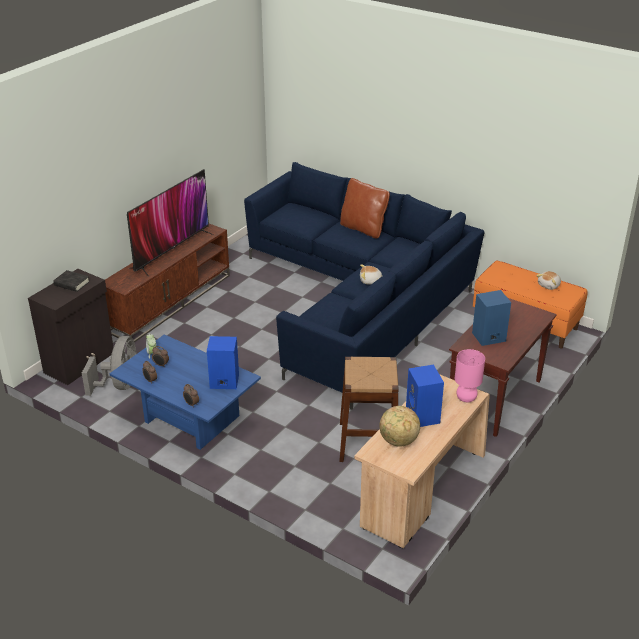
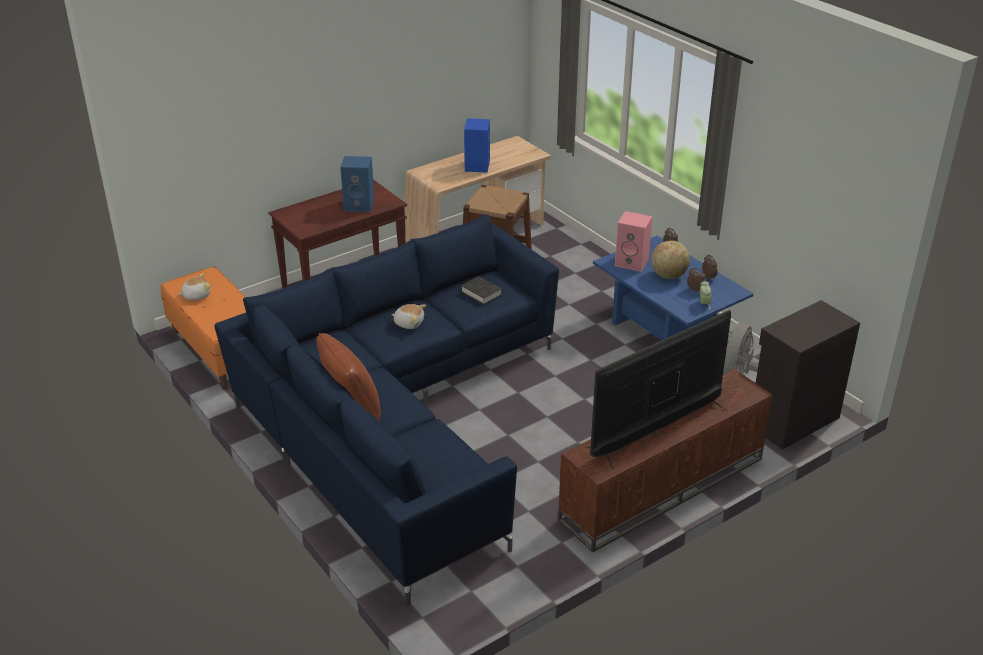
camera: 160 degrees left, 0 degrees up
black book [53,270,90,292] -> black book moved to [461,276,502,305]
blue speaker [207,336,239,389] -> pink speaker [615,211,653,272]
globe [379,406,420,447] -> globe moved to [651,241,690,279]
pink table lamp [455,349,485,402] -> none

